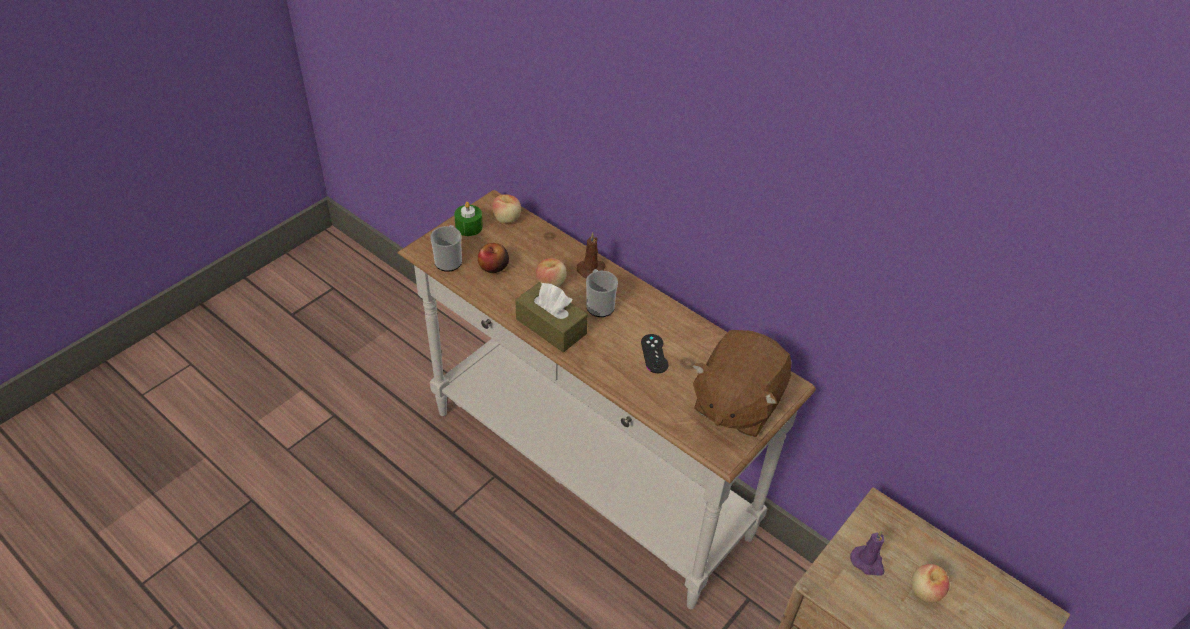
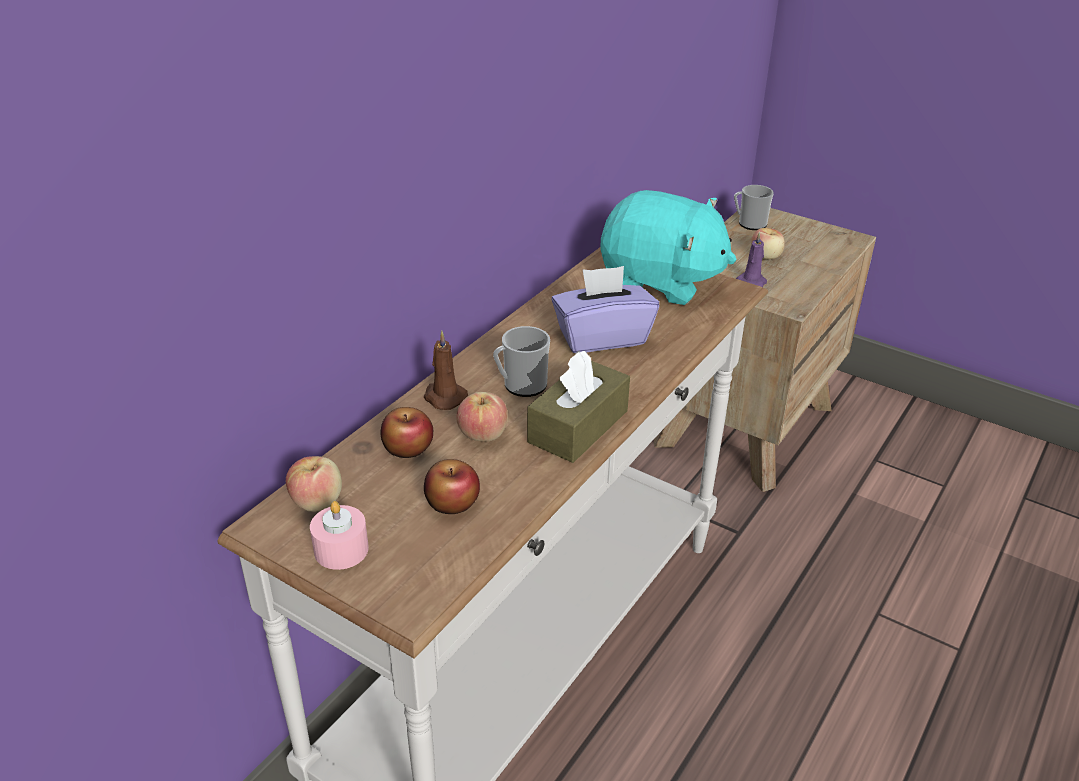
camera: 95 degrees left, 10 degrees down
mug [430,225,462,272] -> mug moved to [734,185,774,230]
green candle [454,202,483,236] -> pink candle [310,501,369,570]
black game controller [641,334,668,373] -> purple tissue box [551,266,659,353]
brown plush toy [692,330,792,437] -> turquoise plush toy [600,190,737,305]
none -> apple [381,407,433,458]

